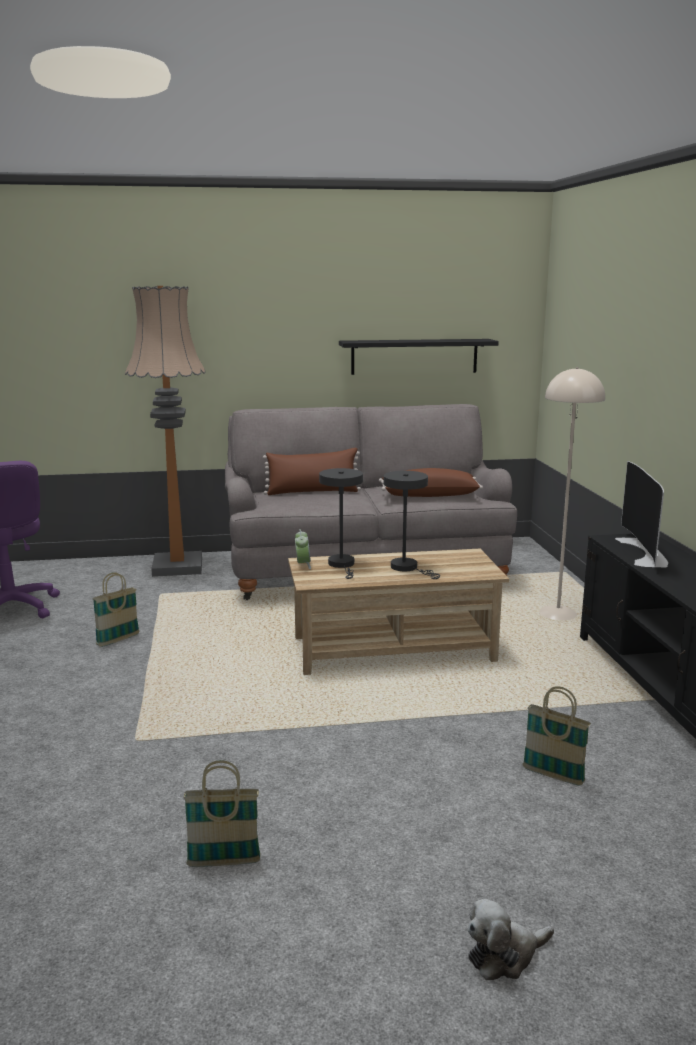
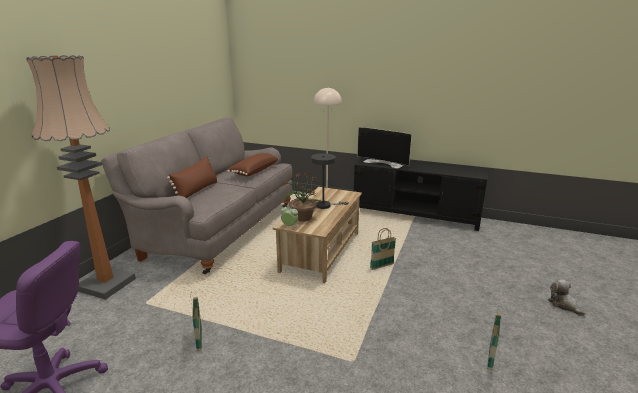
camera: 60 degrees left, 5 degrees up
grey table lamp [319,468,363,579] -> potted plant [284,173,320,221]
black shelf [339,339,499,375] -> none
plush toy [467,899,554,980] -> plush toy turned 150 degrees clockwise [548,279,585,316]
basket [523,686,591,785] -> basket moved to [370,228,396,270]

